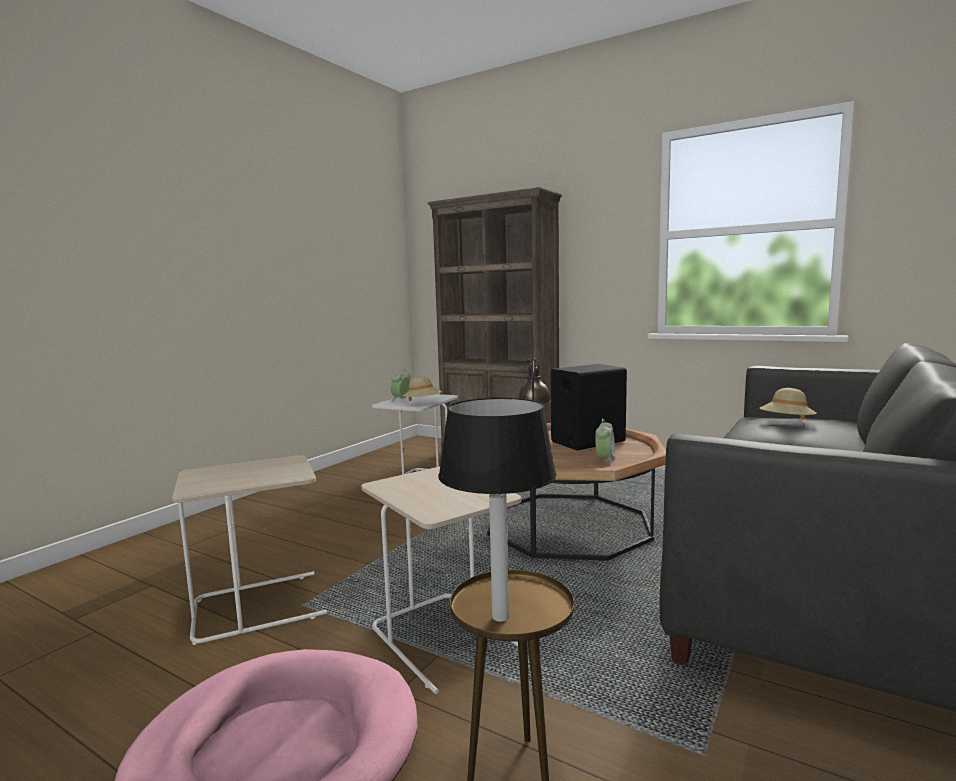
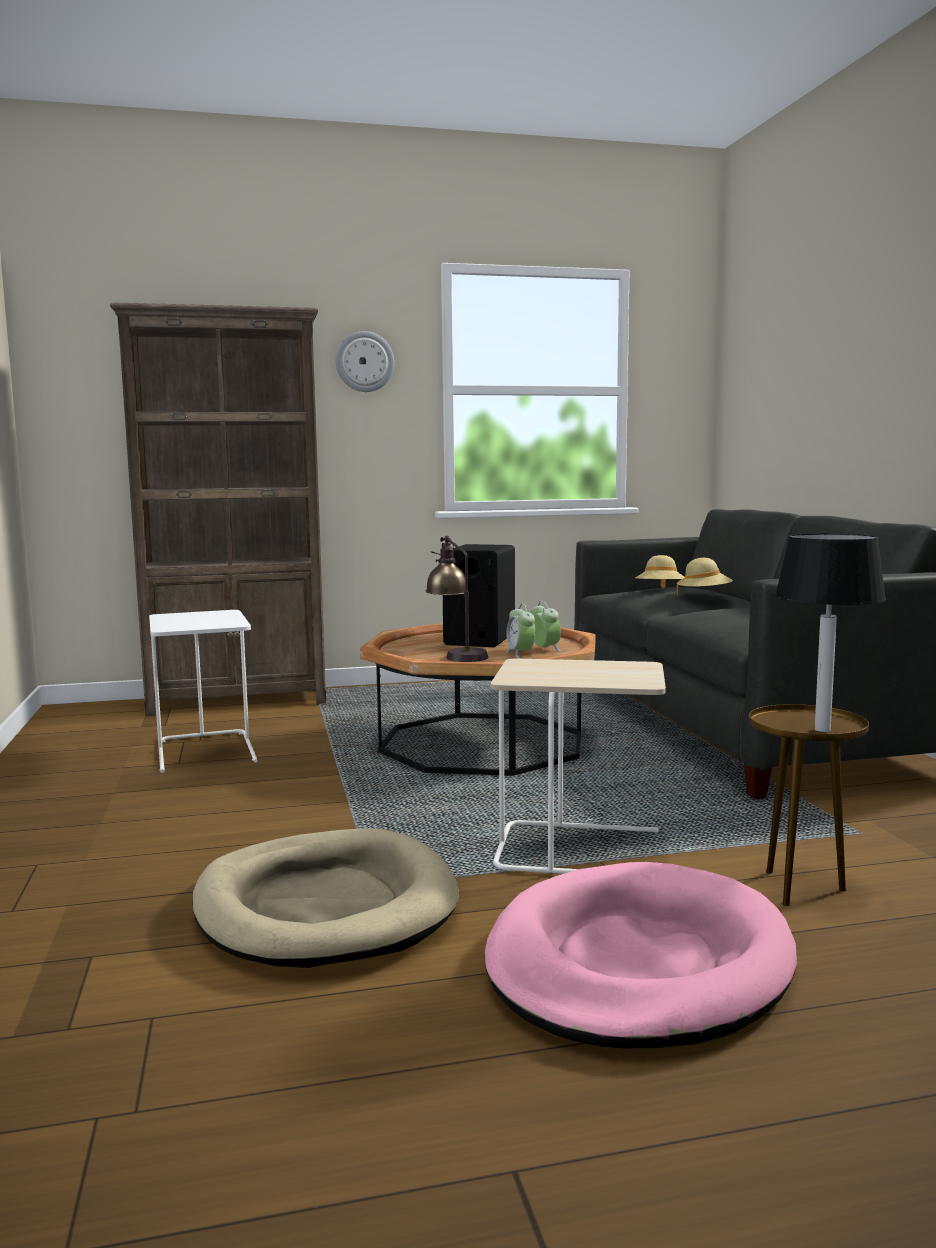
camera: 45 degrees left, 0 degrees up
beige side table [172,455,327,645] -> beige dog bed [192,828,459,968]
alarm clock [391,369,411,401] -> alarm clock moved to [506,604,535,658]
beige hat [403,376,442,401] -> beige hat moved to [677,558,733,595]
none -> wall clock [335,331,394,392]

